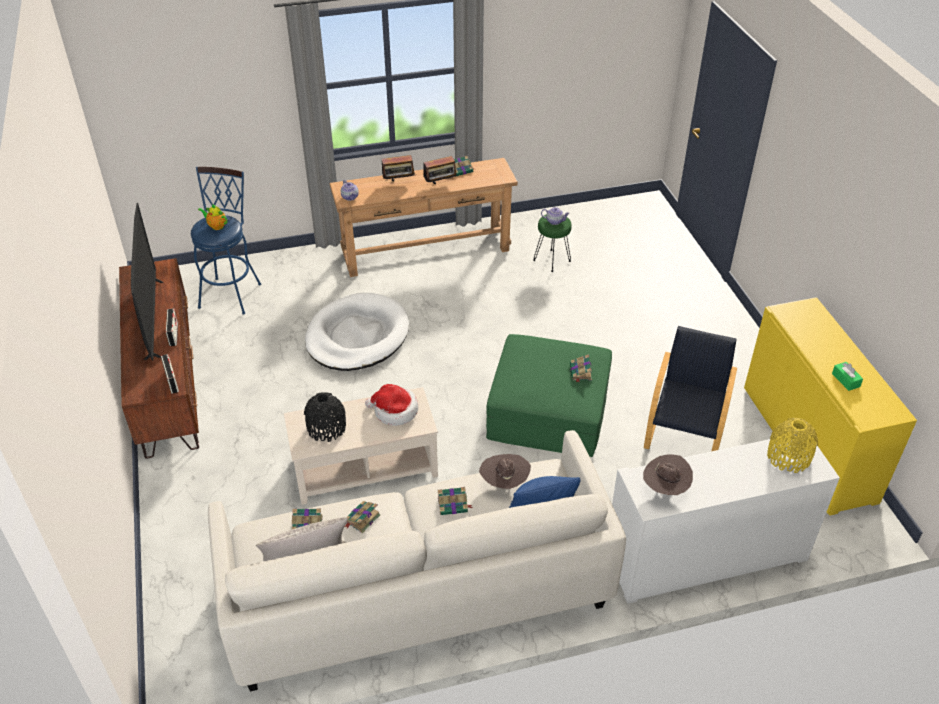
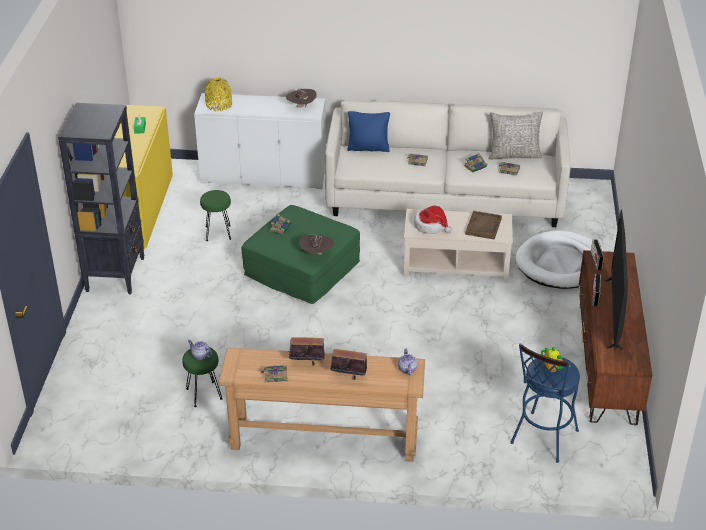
camera: 160 degrees left, 5 degrees down
black vase [304,392,346,442] -> brown tray [465,211,502,240]
white dog bed [305,293,409,371] -> white dog bed moved to [515,230,605,289]
brown hat [479,454,531,489] -> brown hat moved to [299,235,335,254]
black armchair [644,326,737,452] -> green stool [200,190,231,241]
none -> black bookcase [58,103,144,294]

